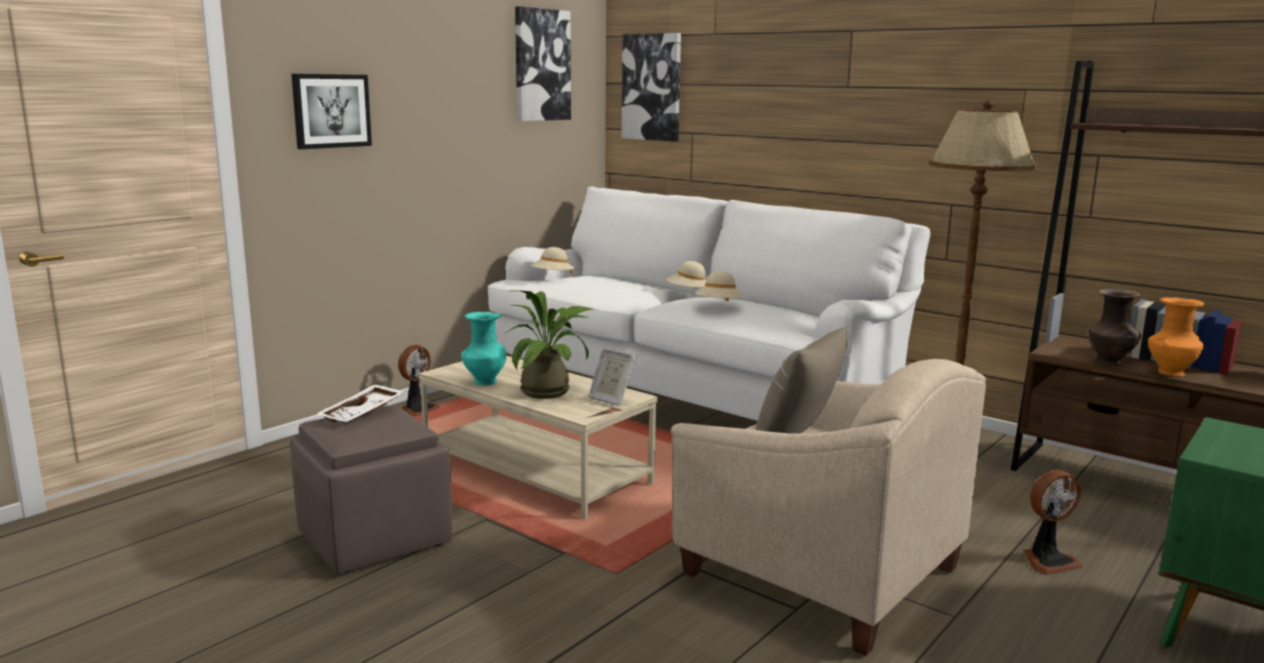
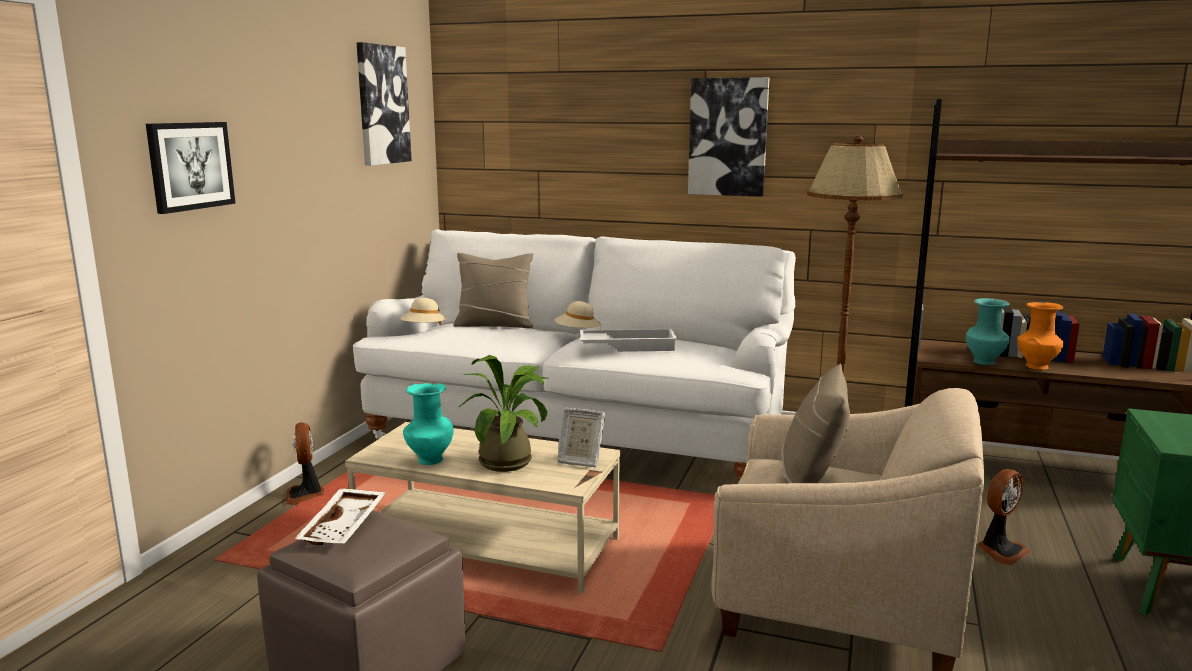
camera: 20 degrees left, 0 degrees up
fan [398,345,440,416] -> fan turned 150 degrees clockwise [286,422,324,505]
picture [622,33,681,142] -> picture moved to [688,77,769,197]
beige hat [695,271,745,301] -> white tray [580,329,677,352]
brown vase [1089,289,1141,365] -> turquoise vase [966,298,1011,365]
none -> beige pillow [453,253,533,328]

